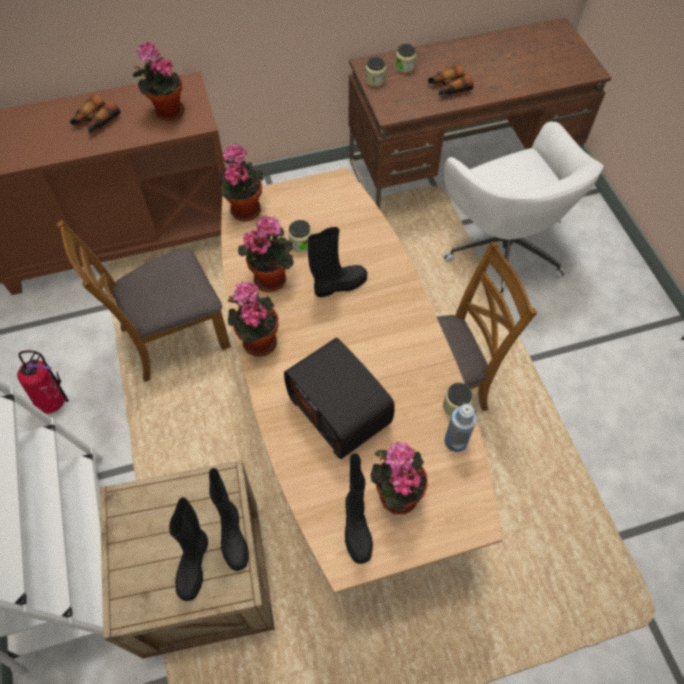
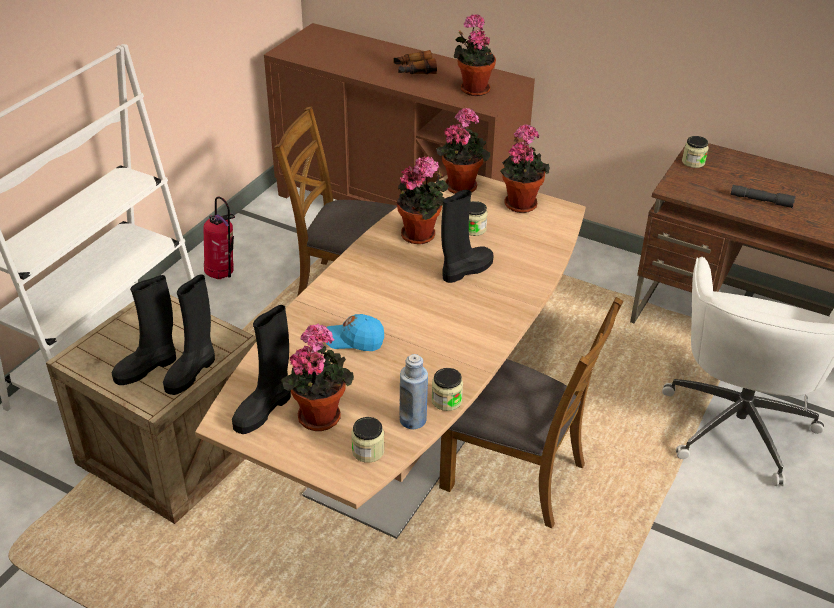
camera: 45 degrees right, 20 degrees down
potted plant [228,281,279,357] -> potted plant moved to [500,125,550,213]
radio [284,338,395,459] -> blue cap [326,314,384,351]
black boot [308,227,367,297] -> black boot turned 60 degrees counterclockwise [441,190,493,283]
jar [395,44,416,73] -> jar moved to [351,417,384,463]
binoculars [428,64,474,95] -> grey flashlight [730,185,796,208]

